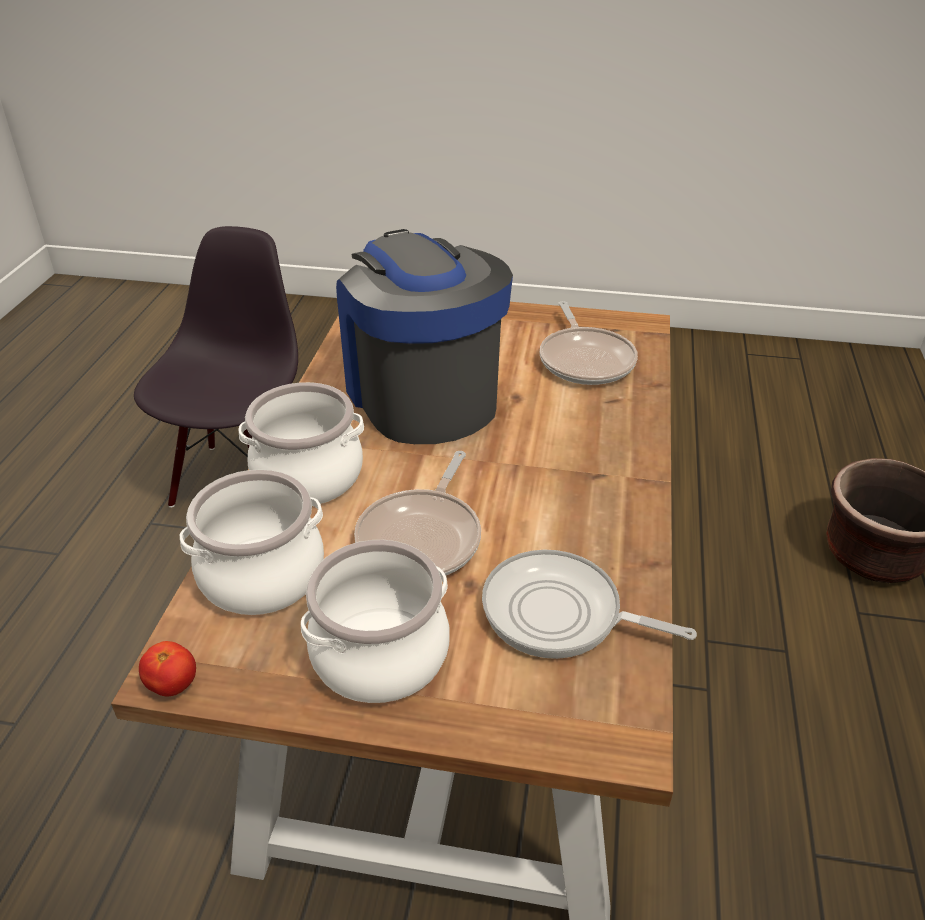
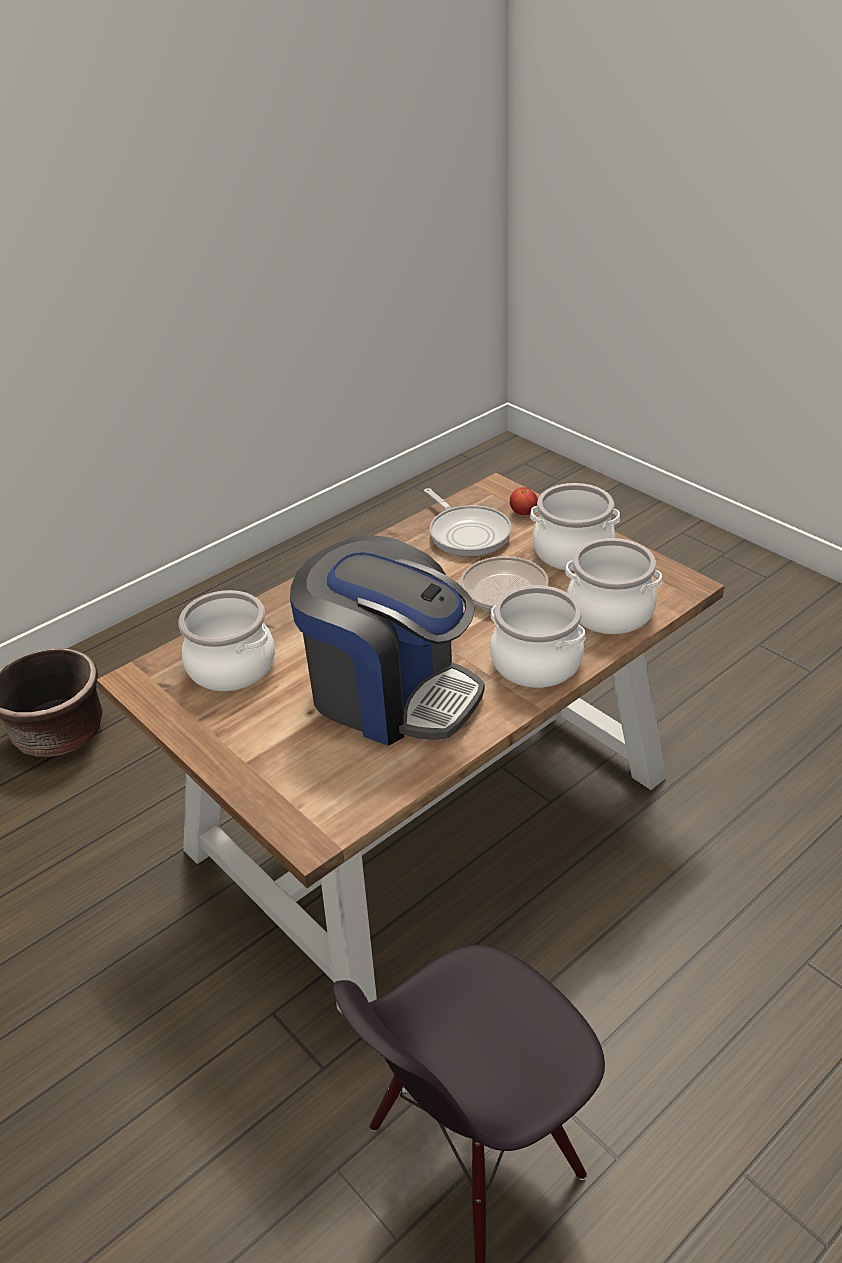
camera: 140 degrees left, 0 degrees up
tomato [139,641,196,696] -> tomato moved to [510,487,538,515]
coffee machine [336,229,513,444] -> coffee machine turned 75 degrees counterclockwise [290,535,485,746]
frying pan [539,301,638,385] -> cooking pot [178,590,275,691]

